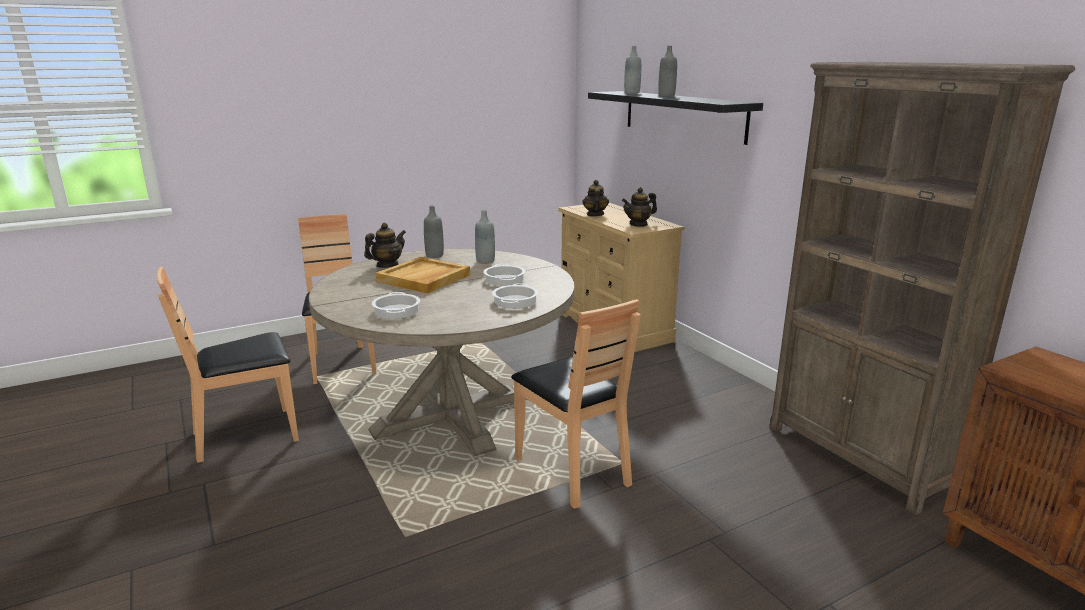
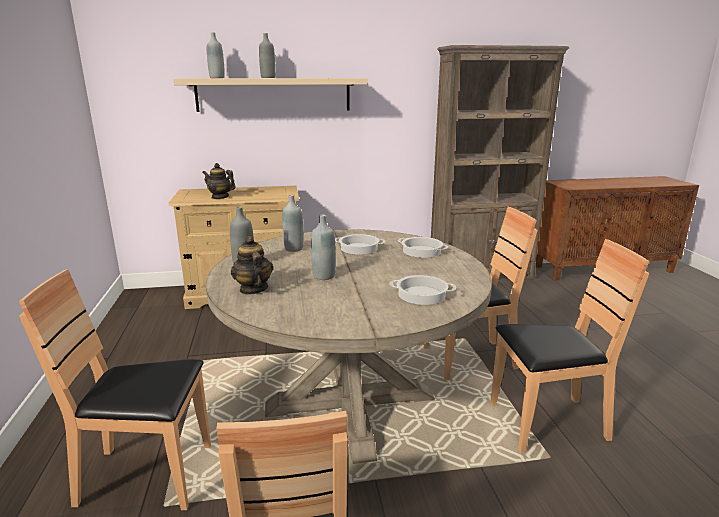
camera: 70 degrees left, 0 degrees up
beige tray [376,257,470,294] -> grey bottle [311,215,336,280]
black shelf [588,91,763,145] -> beige shelf [173,78,367,112]
teapot [622,187,657,227] -> none
none -> brown chair [490,239,649,453]

